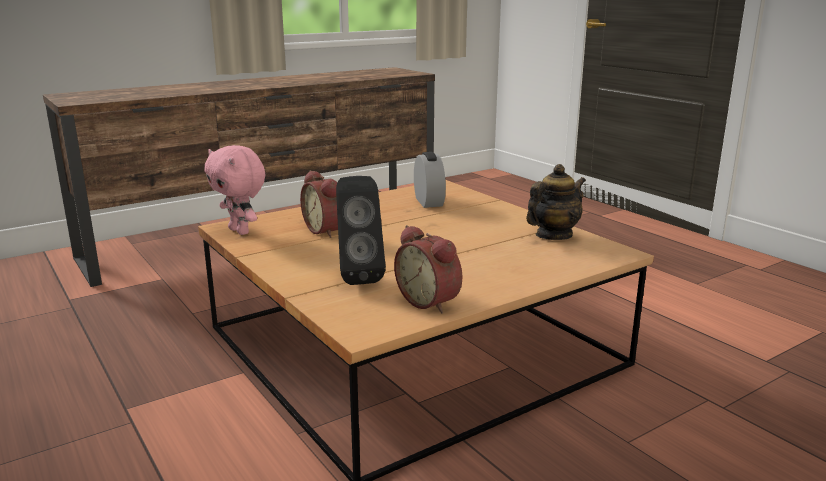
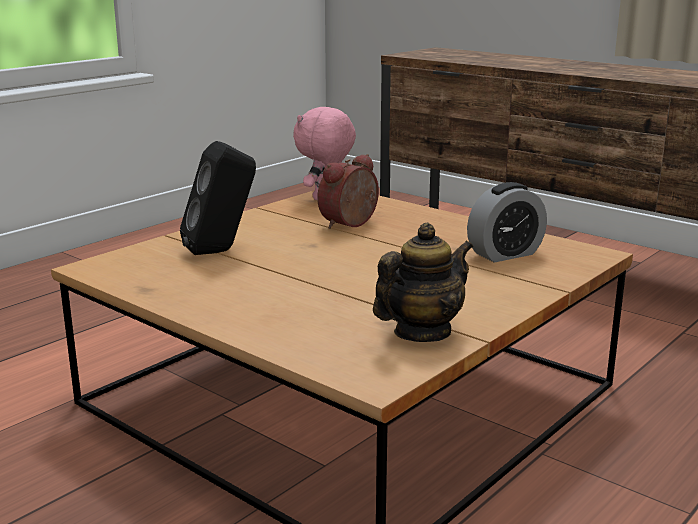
camera: 75 degrees right, 0 degrees up
alarm clock [394,225,462,314] -> none
teapot [526,164,586,240] -> teapot turned 75 degrees counterclockwise [373,223,473,342]

